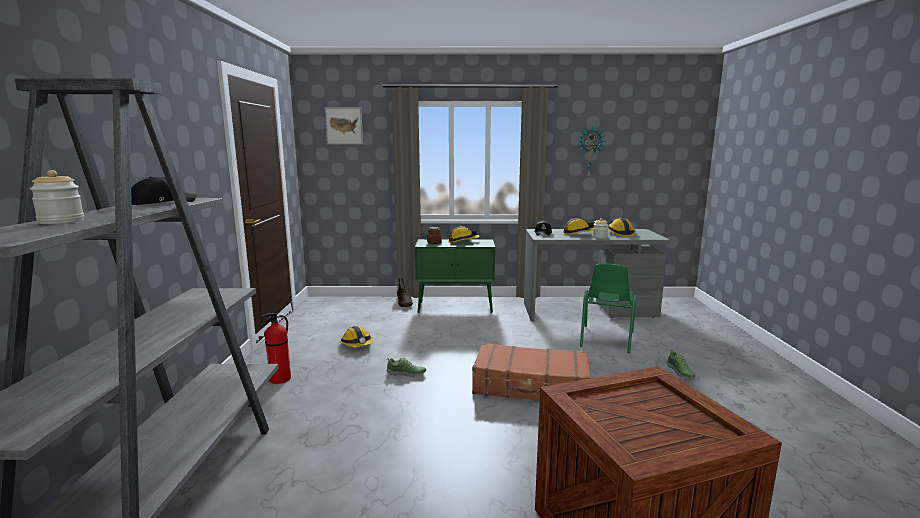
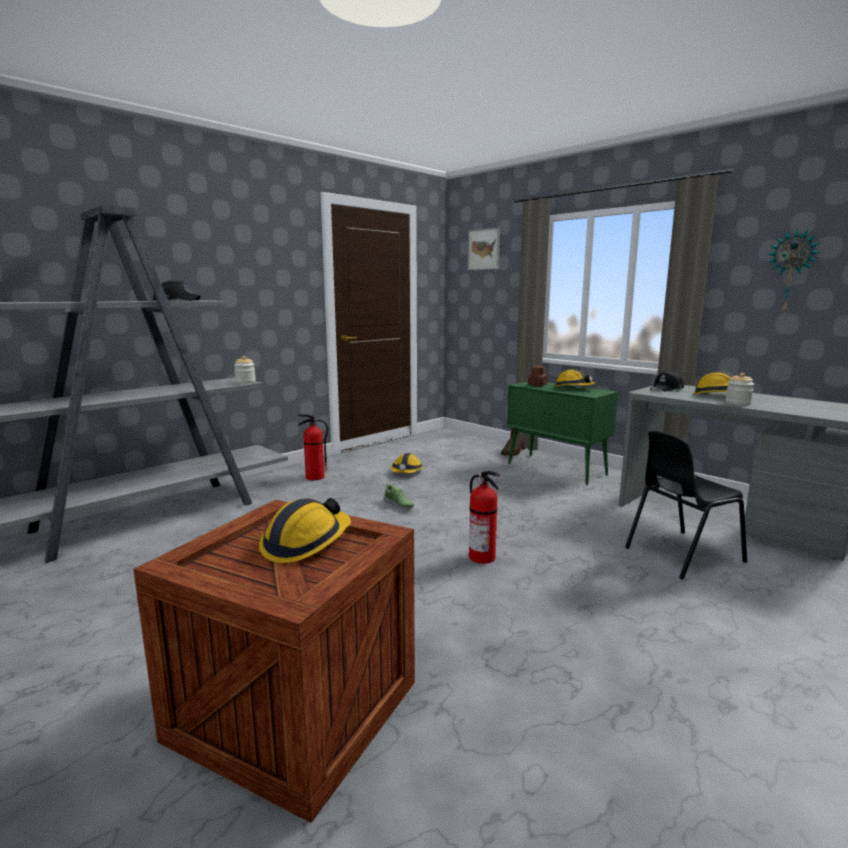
camera: 45 degrees right, 0 degrees up
jar [30,170,84,224] -> jar moved to [234,356,256,384]
brown suitcase [472,343,591,401] -> fire extinguisher [469,471,500,564]
green chair [580,263,637,353] -> black chair [625,430,747,579]
hard hat [608,218,636,237] -> hard hat moved to [259,498,351,563]
shoe [666,350,695,378] -> none

